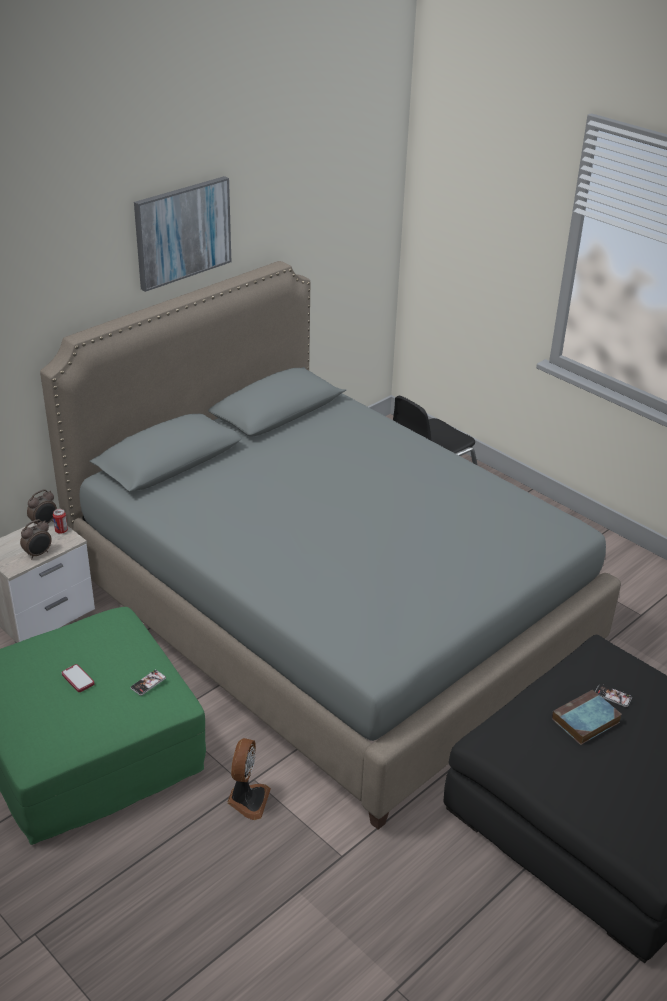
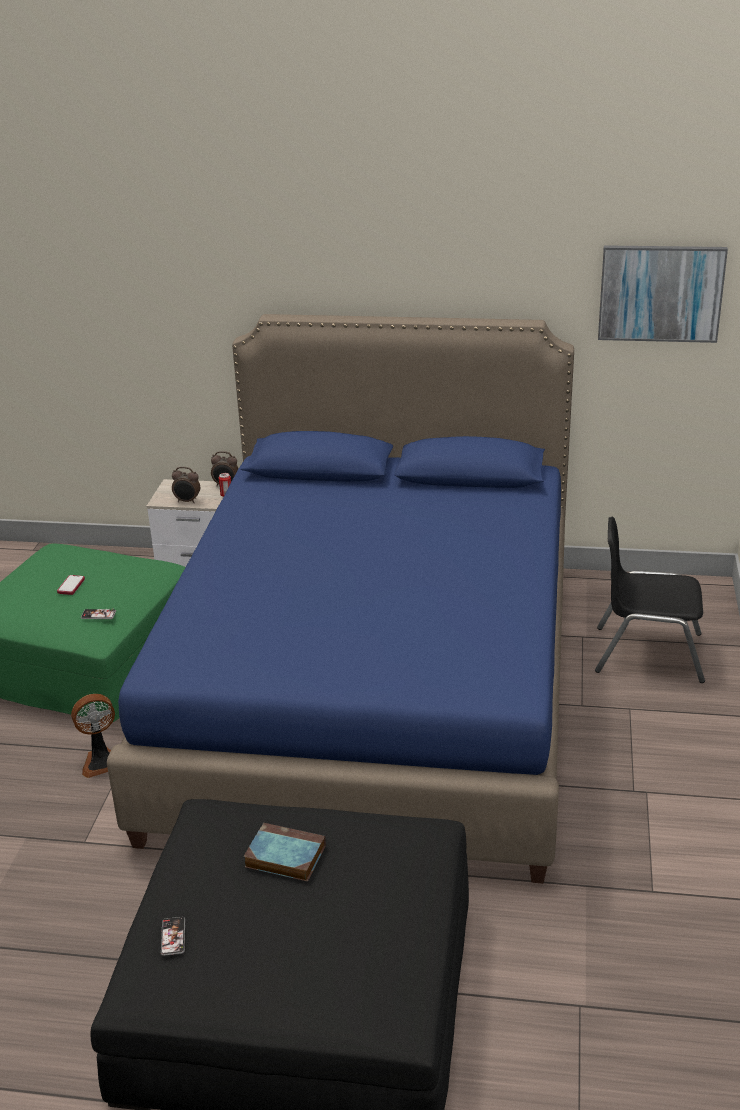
camera: 55 degrees right, 5 degrees down
grey bed [40,261,621,830] -> blue bed [107,314,574,883]
picture [134,176,231,292] -> picture moved to [598,245,728,343]
phone [595,684,632,707] -> phone moved to [161,917,185,956]

